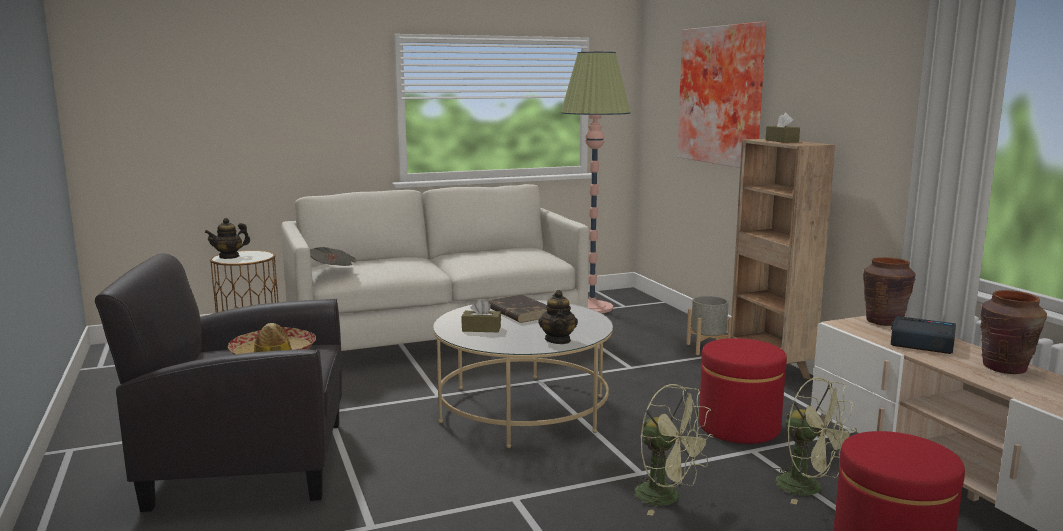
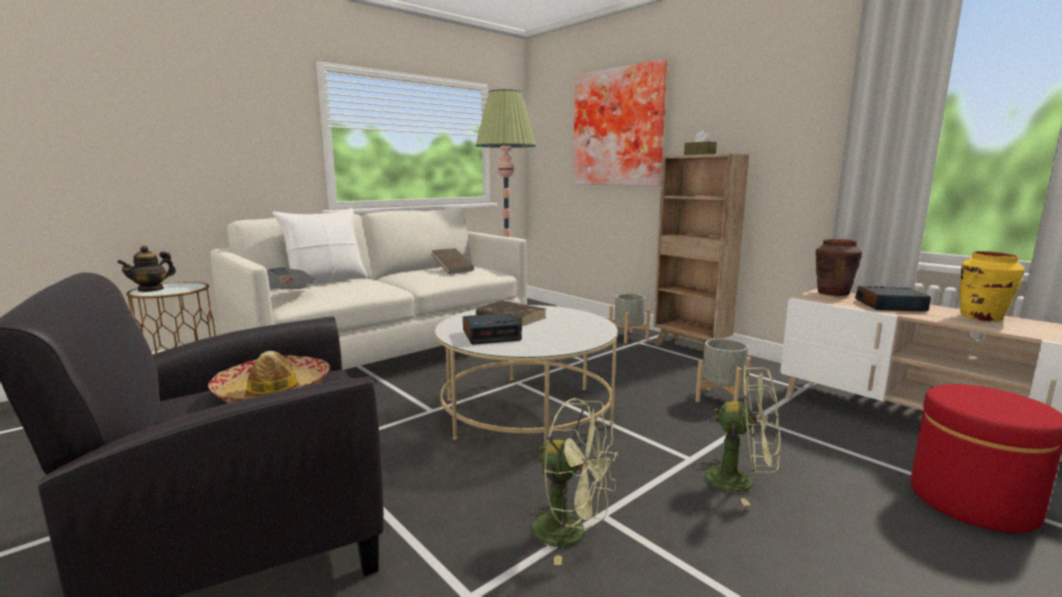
camera: 20 degrees left, 0 degrees up
brown tissue box [462,299,501,332] -> alarm clock [463,313,522,345]
teapot [538,290,578,344] -> none
red ottoman [699,338,787,444] -> grey planter [695,339,751,402]
green fan [773,377,857,504] -> green fan moved to [527,398,618,565]
brown vase [981,290,1047,374] -> yellow vase [960,251,1025,322]
none -> white pillow [272,208,368,285]
none -> brown book [431,248,474,274]

